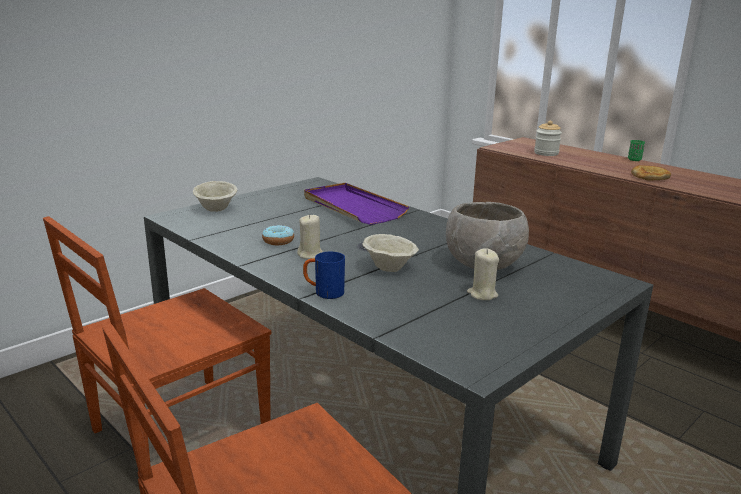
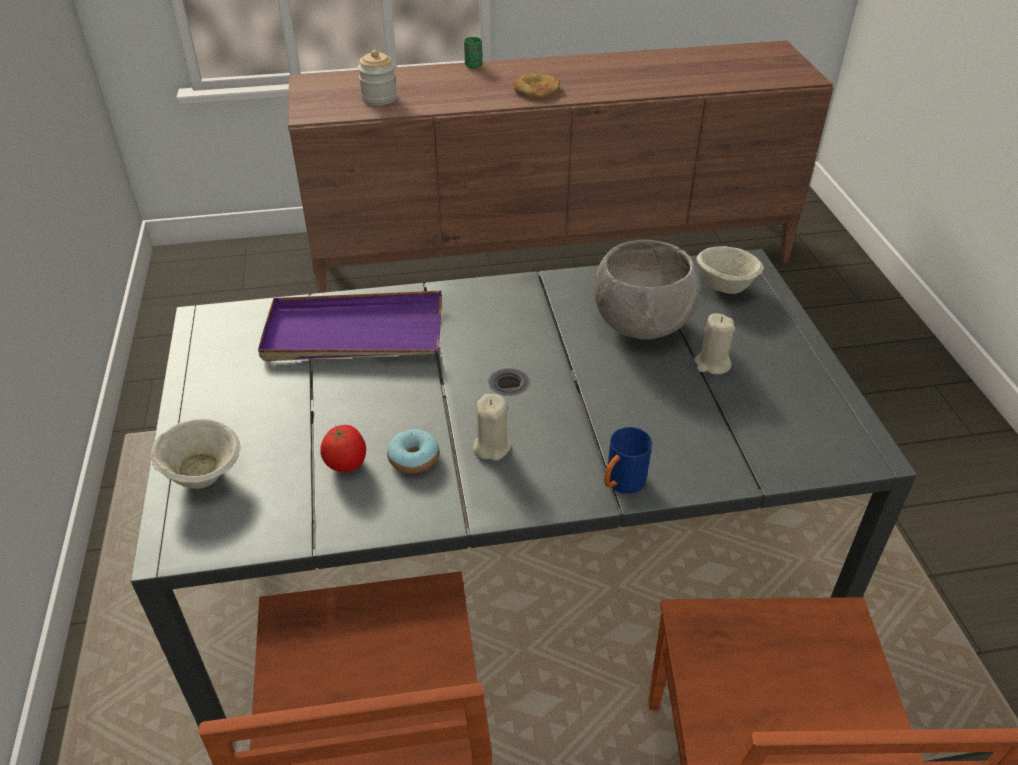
camera: 55 degrees left, 20 degrees up
beige bowl [362,234,419,272] -> beige bowl moved to [696,246,764,294]
none -> tomato [320,425,366,472]

